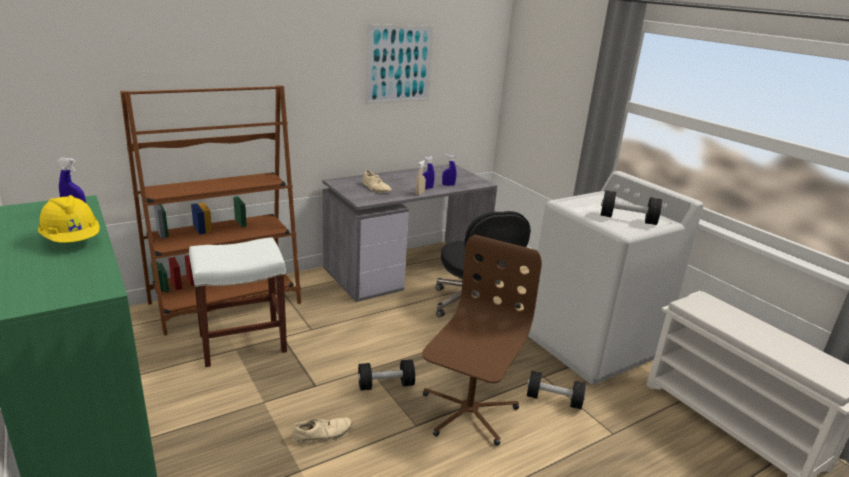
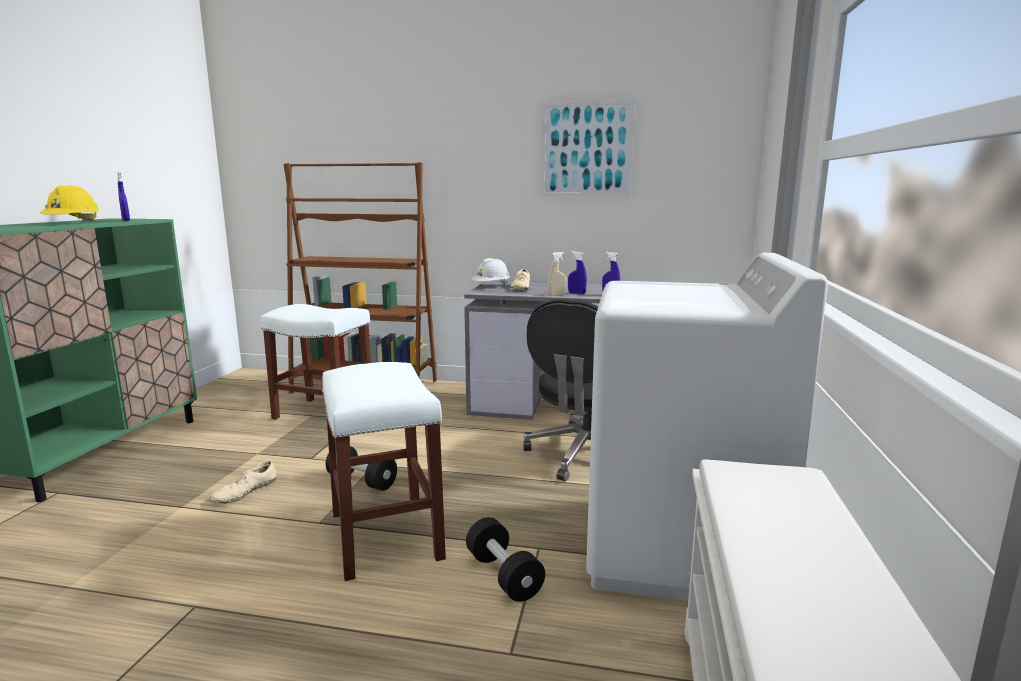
camera: 45 degrees right, 10 degrees down
beige shoe [292,418,352,444] -> beige shoe turned 105 degrees clockwise [210,461,277,503]
brown office chair [422,235,542,446] -> white stool [322,362,446,581]
black dumbbell [601,190,662,225] -> none
none -> white hard hat [471,258,510,284]

